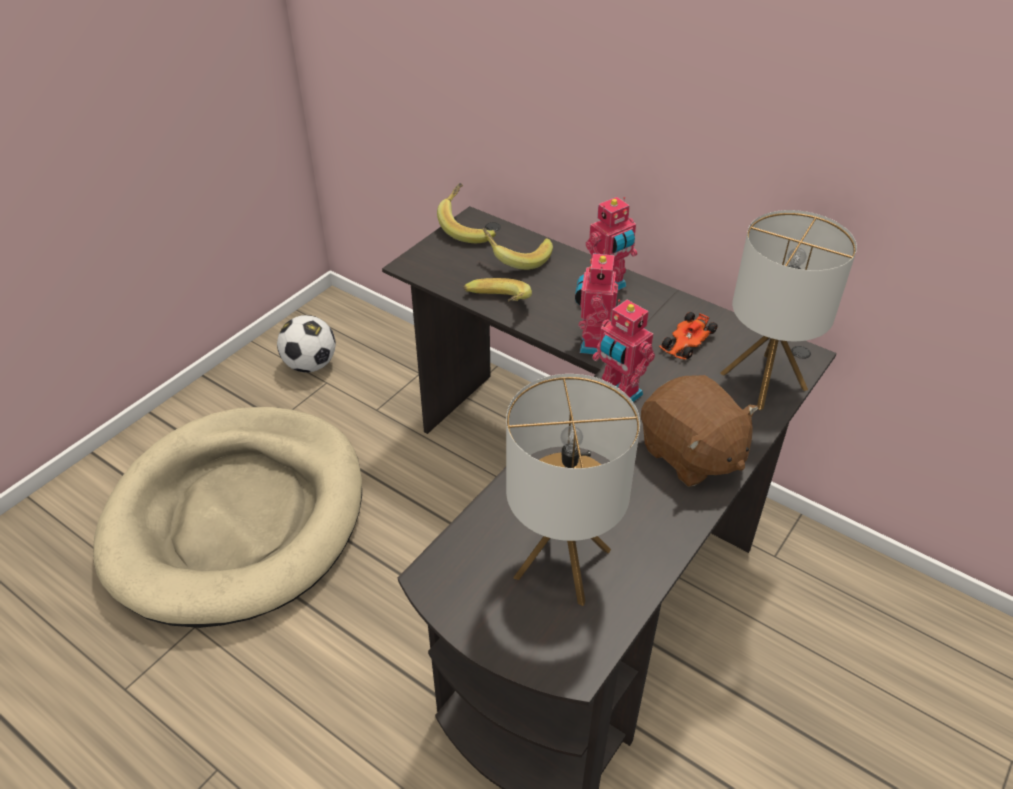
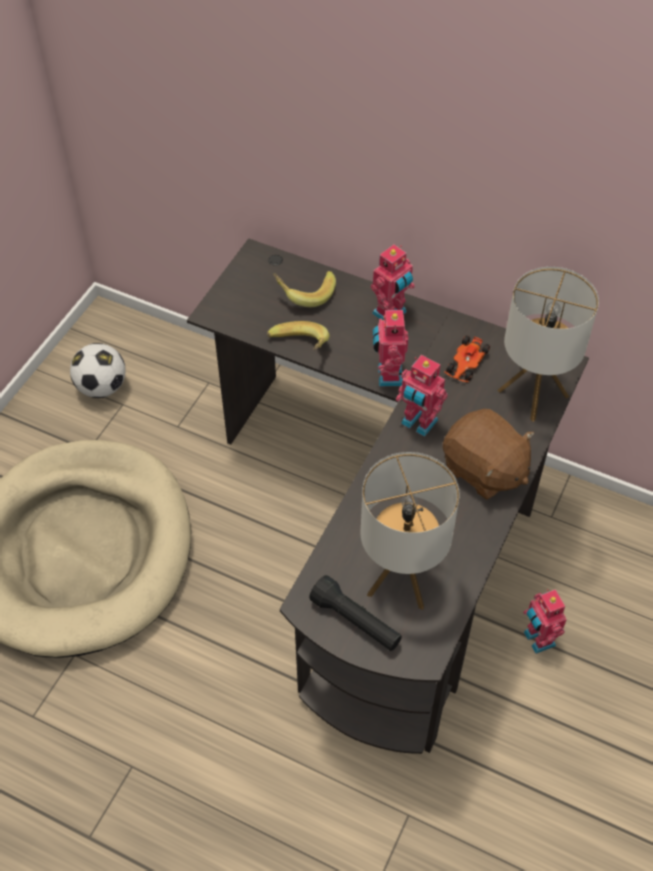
camera: 10 degrees left, 10 degrees up
banana [437,183,496,243] -> none
none -> black flashlight [309,575,402,651]
none -> toy robot [523,589,567,654]

